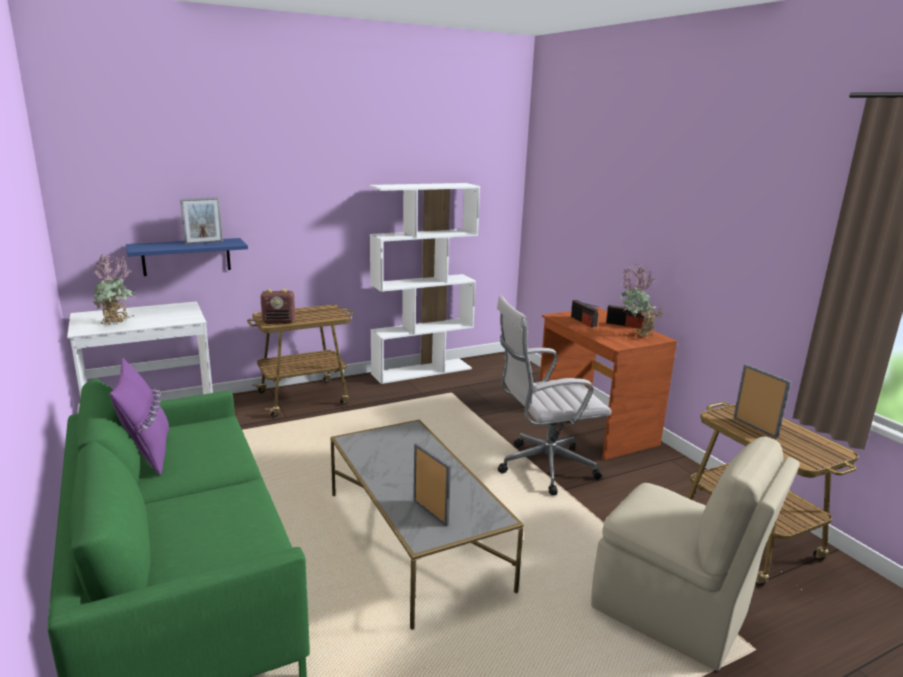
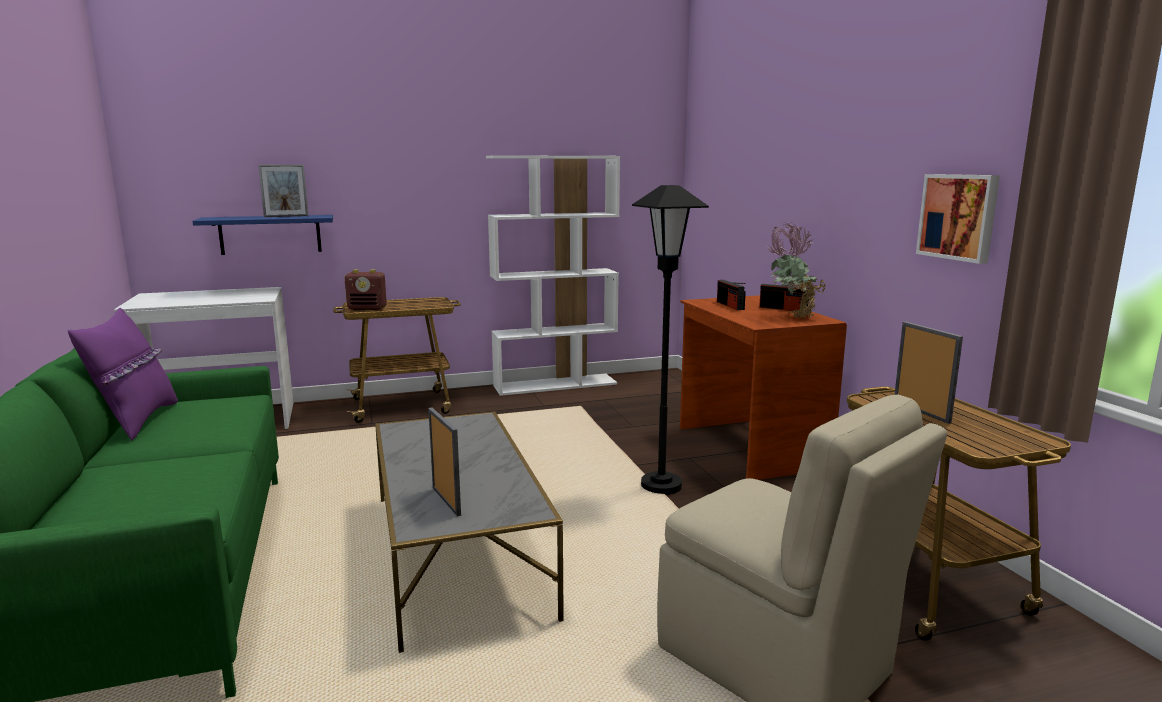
camera: 10 degrees right, 5 degrees down
potted plant [93,254,136,325] -> none
white office chair [497,296,612,495] -> black floor lamp [632,185,709,495]
none -> picture [916,174,1000,264]

